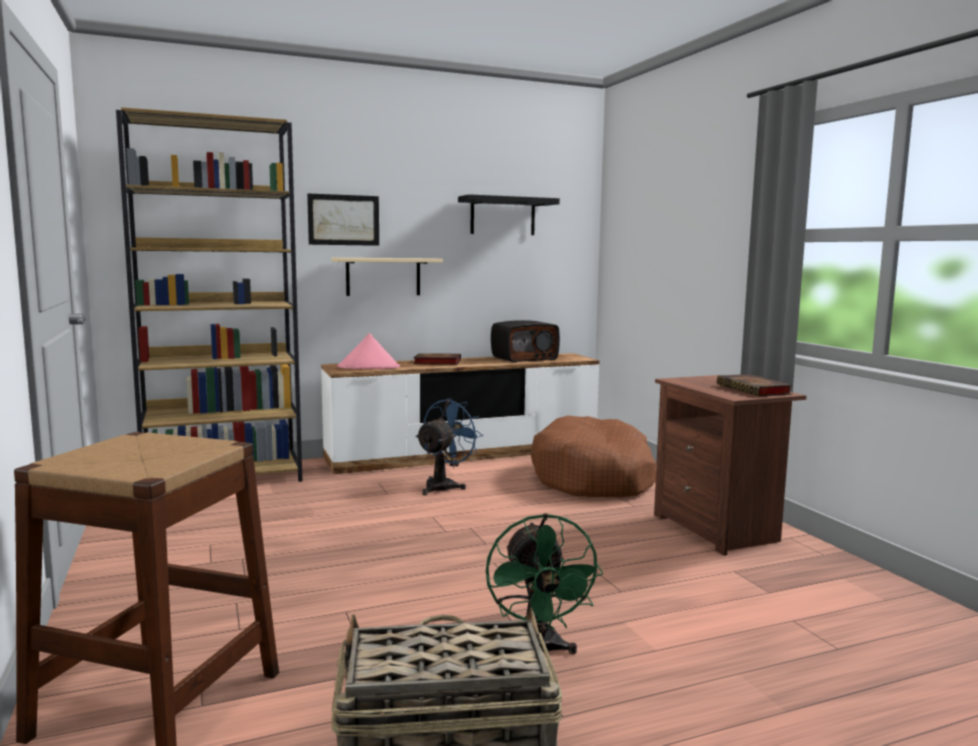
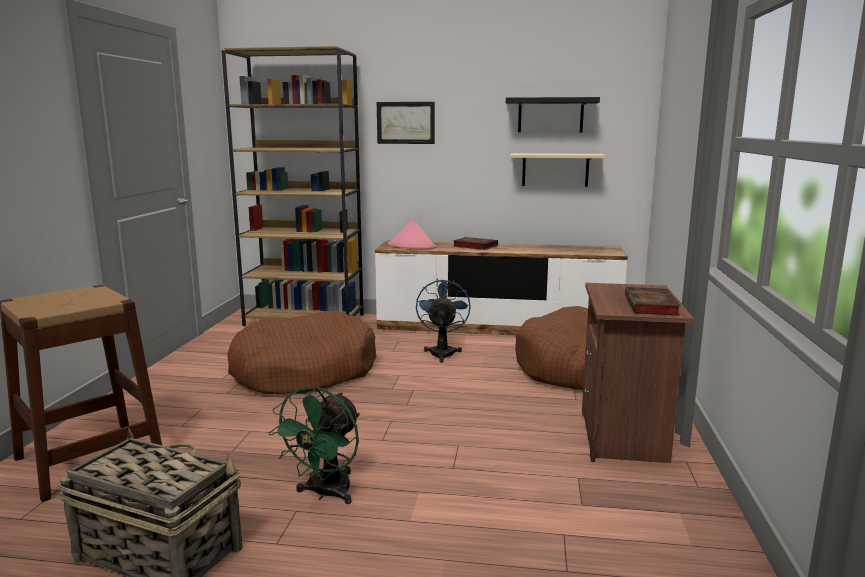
camera: 30 degrees right, 5 degrees up
beige shelf [331,258,443,296] -> beige shelf moved to [510,153,605,187]
blue fan [416,398,483,495] -> blue fan turned 60 degrees counterclockwise [416,279,471,363]
radio [491,320,560,363] -> none
none -> brown dog bed [227,311,377,394]

